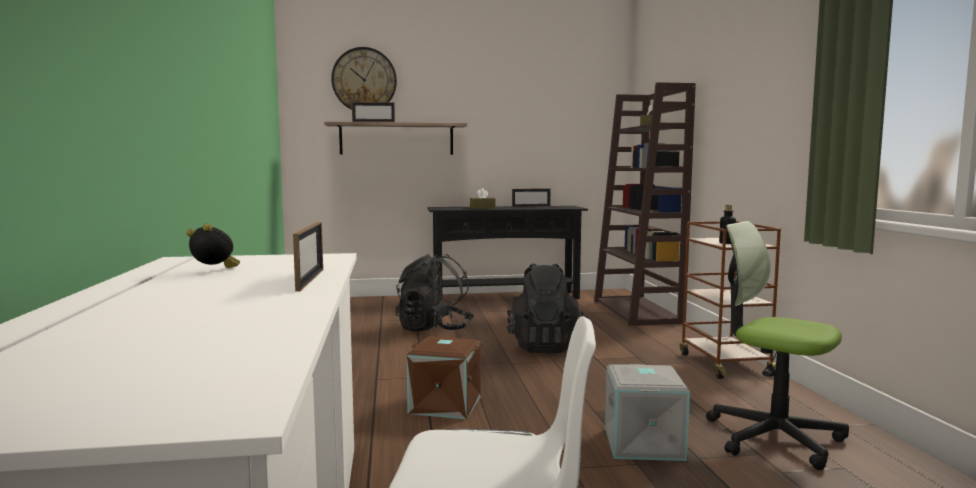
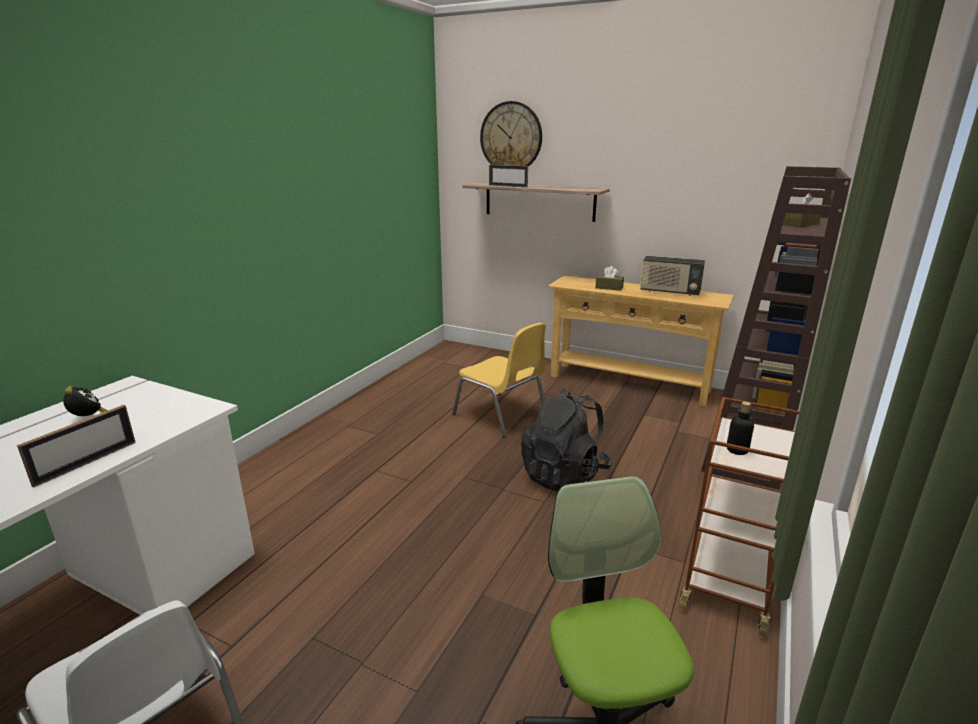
camera: 35 degrees right, 15 degrees up
black backpack [395,254,474,331] -> yellow chair [452,323,546,438]
brown storage box [407,336,481,419] -> none
black console table [427,206,588,299] -> beige console table [548,275,734,406]
picture frame [512,188,551,207] -> radio [640,256,705,295]
grey storage box [605,364,690,461] -> none

